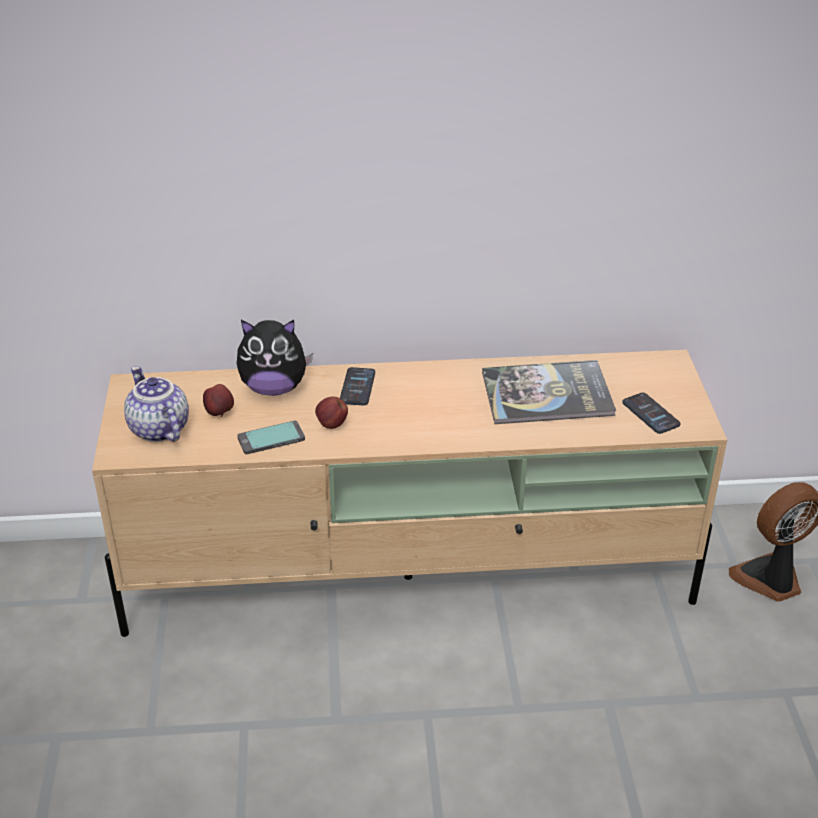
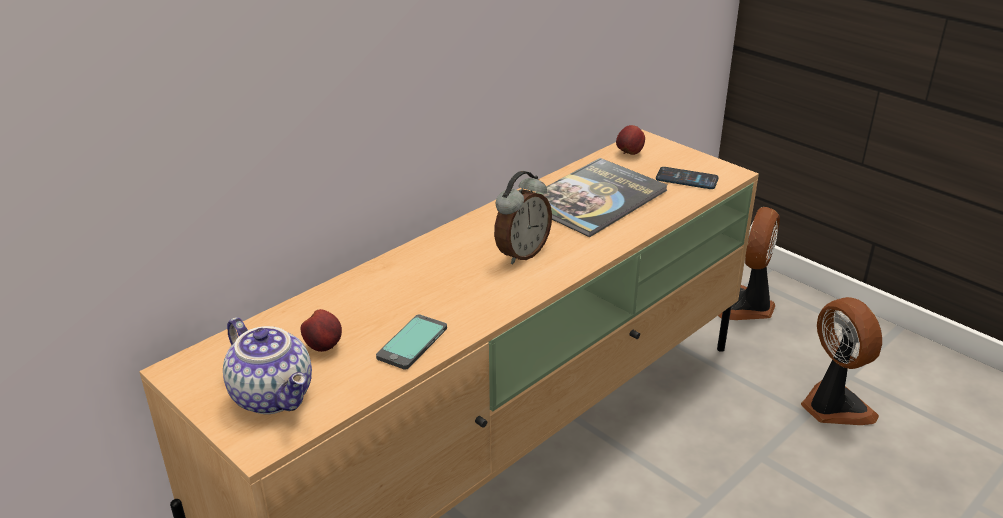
camera: 40 degrees left, 5 degrees down
teapot [124,366,189,442] -> teapot turned 150 degrees counterclockwise [223,317,312,414]
plush toy [237,320,313,396] -> none
apple [315,397,348,429] -> apple moved to [616,125,645,155]
phone [340,367,375,405] -> none
none -> alarm clock [494,171,552,265]
none -> fan [801,297,882,425]

